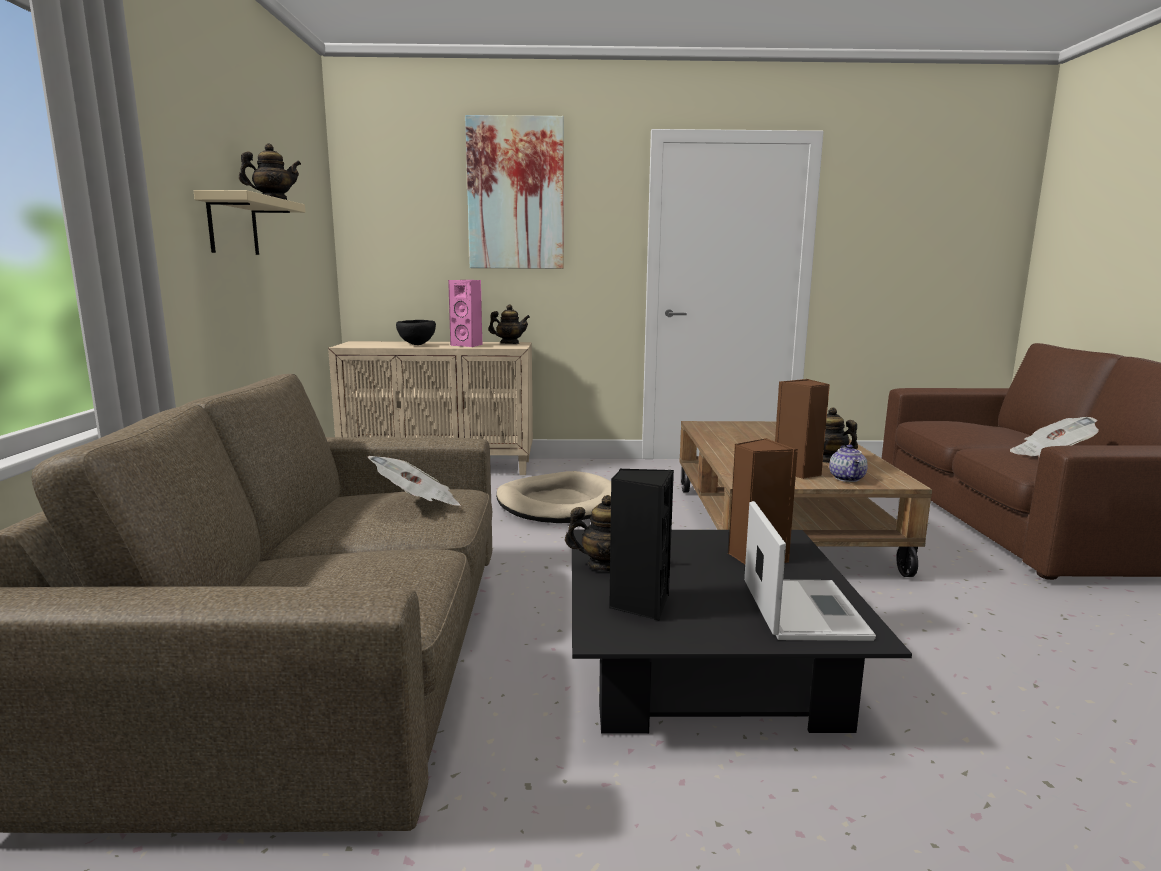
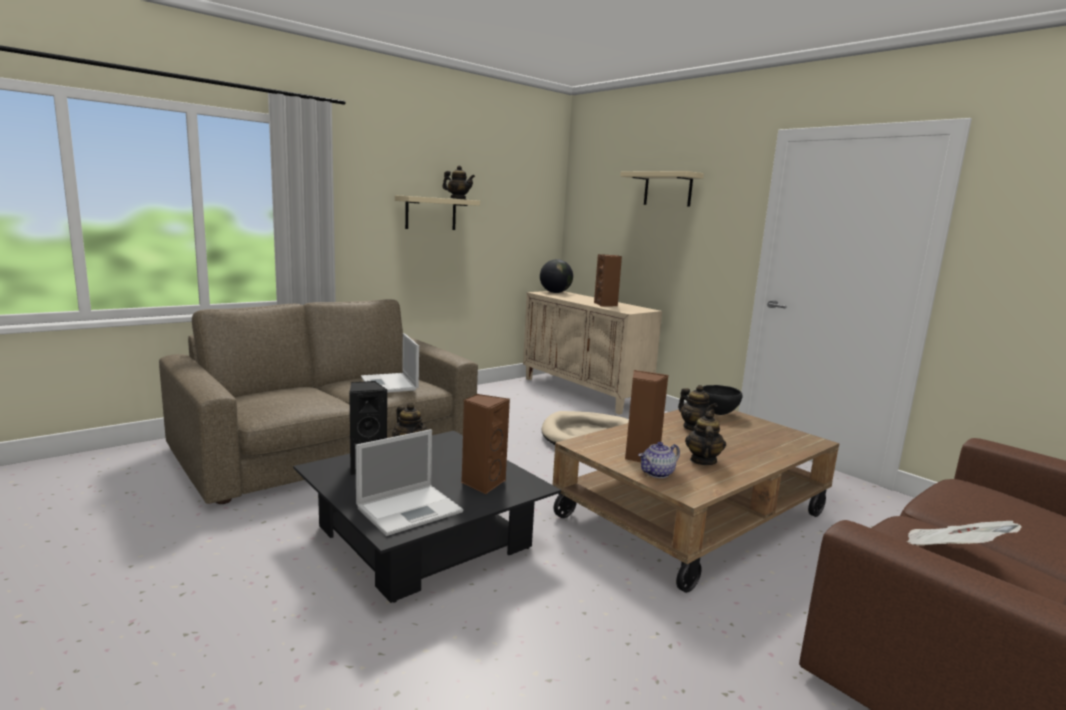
camera: 50 degrees right, 0 degrees up
newspaper [368,456,461,506] -> laptop [361,333,419,393]
black bowl [396,320,436,345] -> black bowl moved to [703,385,743,415]
pink speaker [448,280,483,347] -> brown speaker [594,254,622,307]
picture [465,115,564,269] -> beige shelf [620,171,704,207]
teapot [488,304,530,344] -> teapot moved to [678,385,718,431]
none -> globe [540,259,573,293]

